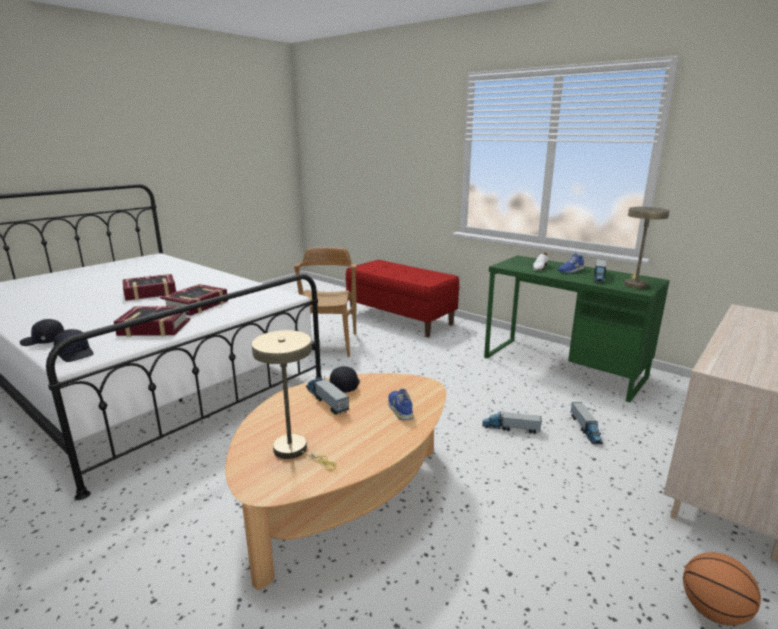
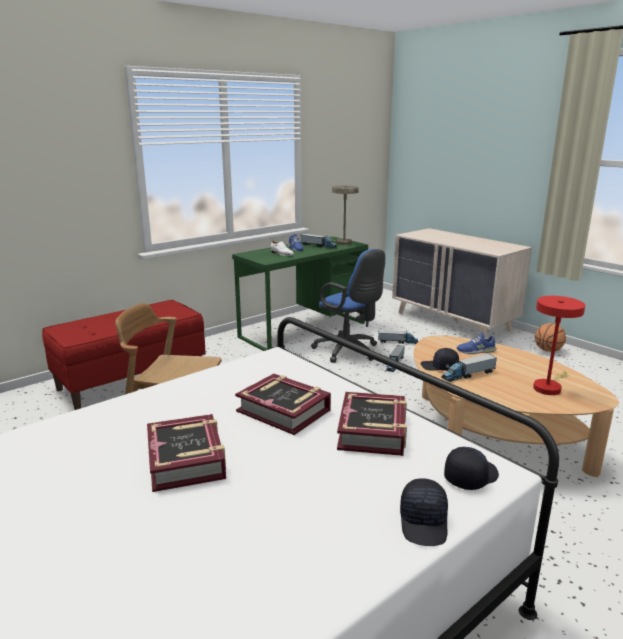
camera: 80 degrees left, 0 degrees up
beige table lamp [252,330,337,472] -> red table lamp [533,296,585,395]
none -> blue office chair [311,249,385,363]

